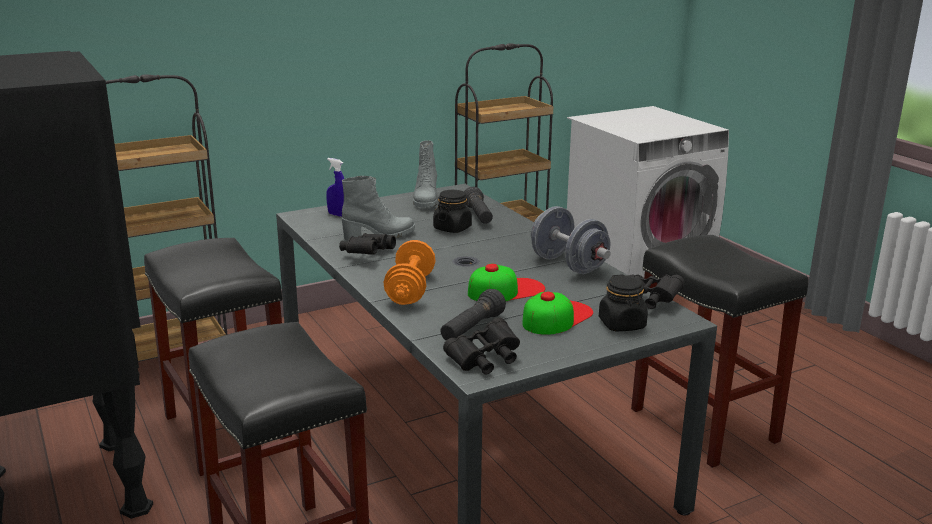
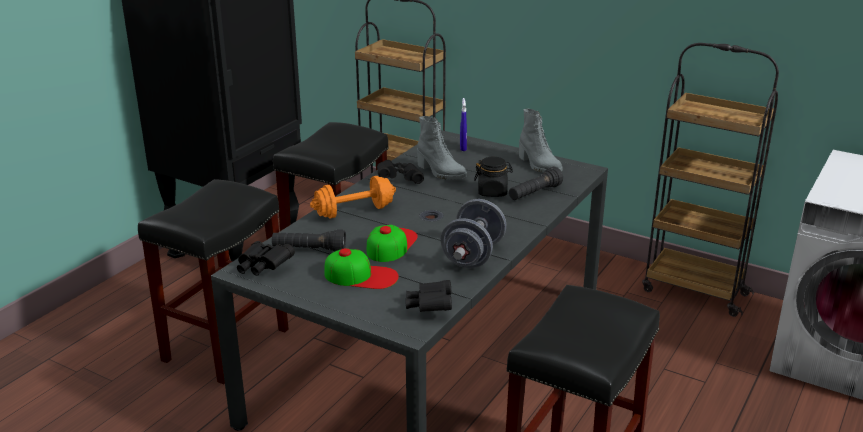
camera: 60 degrees right, 5 degrees up
grey boot [413,140,437,207] -> grey boot turned 90 degrees counterclockwise [519,109,562,173]
cap [468,264,545,301] -> cap turned 105 degrees counterclockwise [367,225,418,262]
black jar [599,274,648,331] -> none

